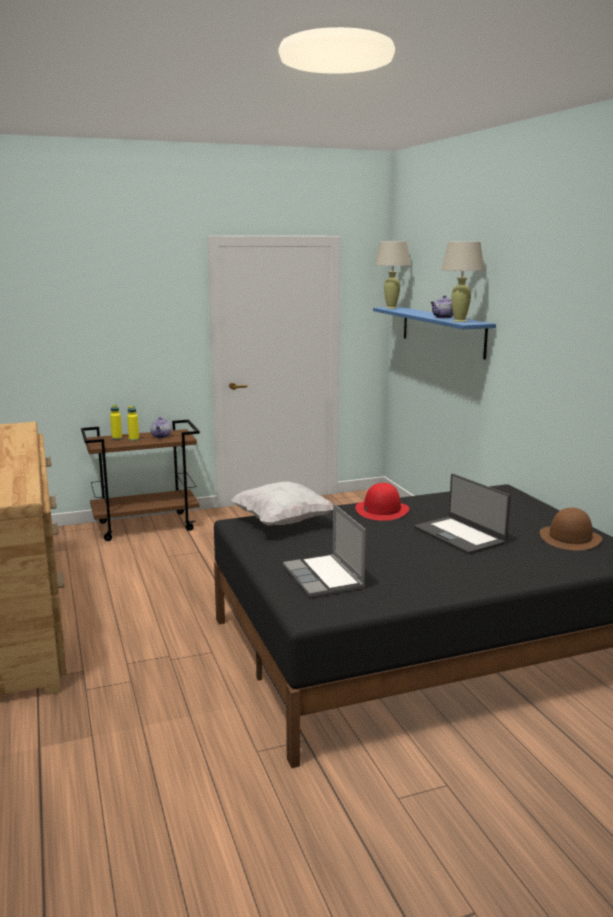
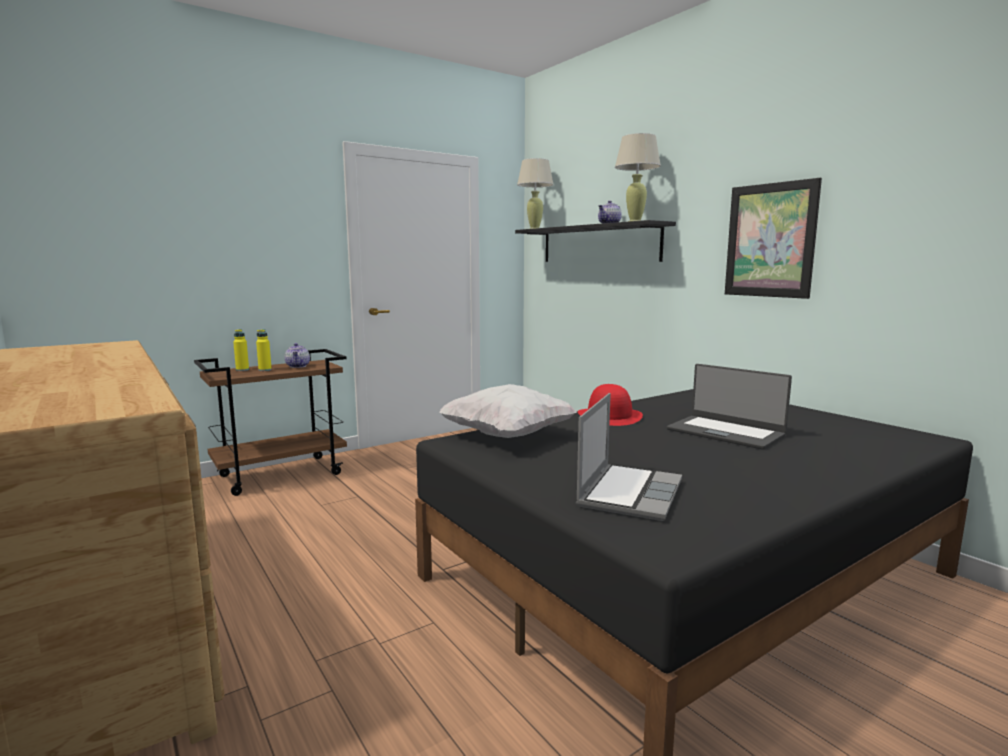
camera: 15 degrees left, 5 degrees down
laptop [283,504,366,597] -> laptop turned 120 degrees counterclockwise [576,393,682,521]
blue shelf [373,307,496,359] -> black shelf [515,220,676,262]
brown hat [540,508,602,550] -> none
none -> picture [725,178,822,299]

